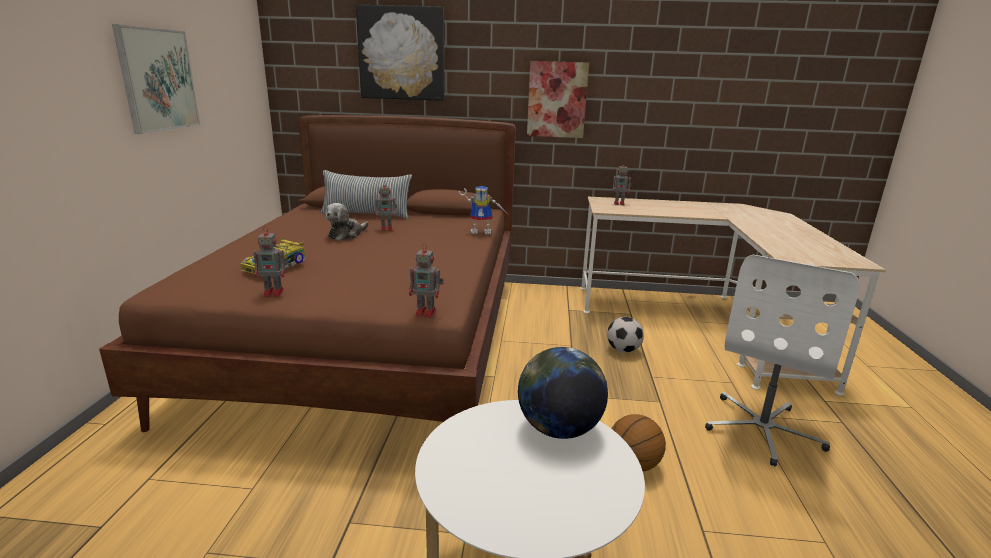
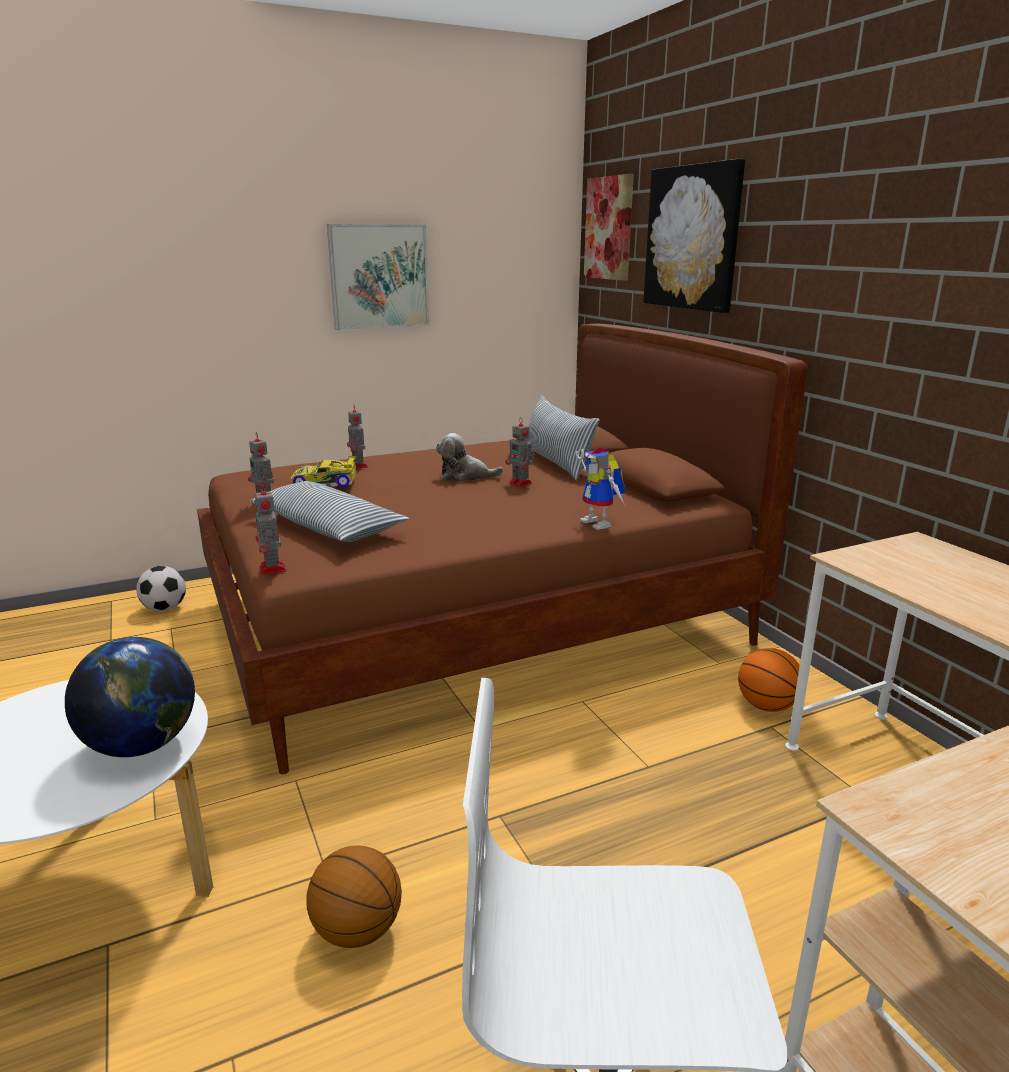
camera: 60 degrees right, 0 degrees up
picture [527,61,589,138] -> picture moved to [584,174,634,281]
football [607,317,644,353] -> football moved to [136,566,186,611]
toy robot [612,164,632,205] -> toy robot moved to [347,405,368,469]
none -> pillow [250,481,409,542]
none -> basketball [738,648,800,712]

